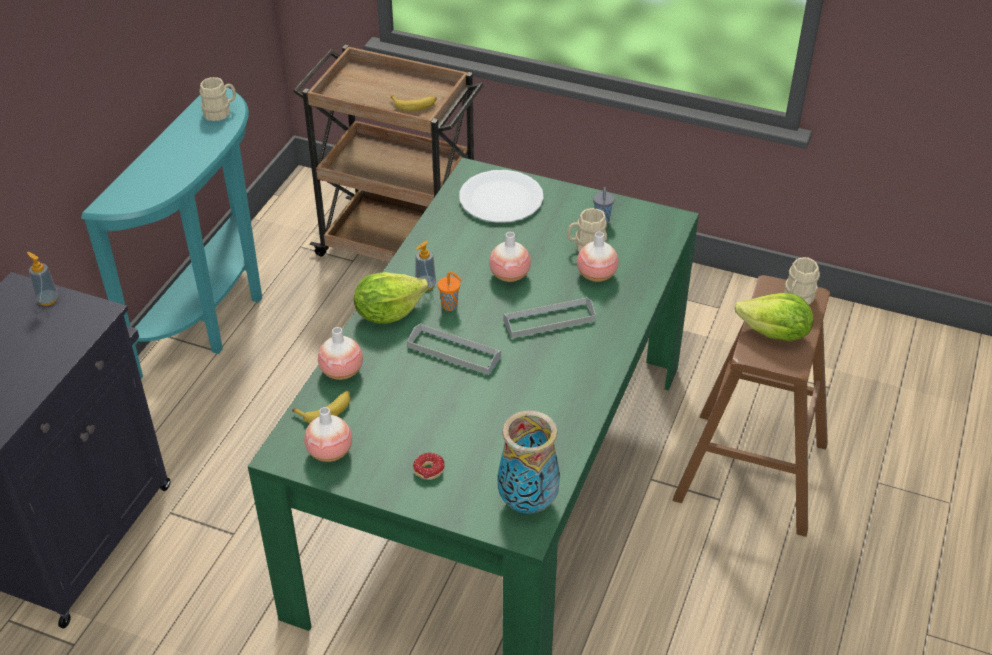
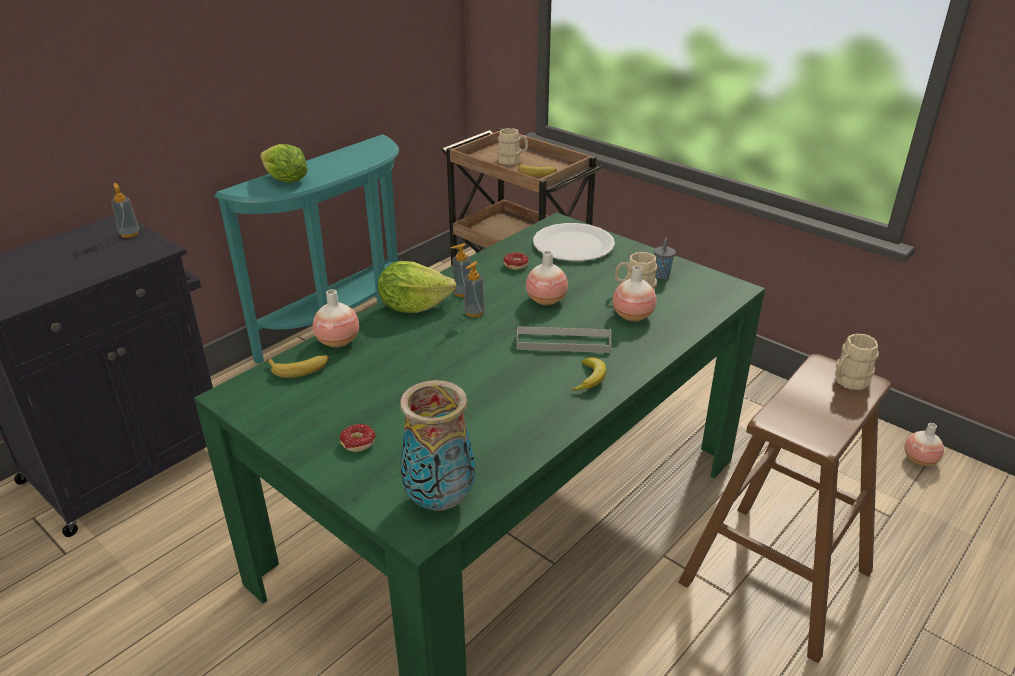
camera: 20 degrees right, 10 degrees down
beige mug [199,77,236,121] -> beige mug moved to [497,128,528,165]
vase [304,407,352,462] -> vase moved to [904,423,944,466]
grey tray [408,323,501,375] -> none
orange cup [437,271,462,311] -> soap dispenser [464,261,485,317]
lettuce [735,293,814,341] -> lettuce moved to [260,144,308,183]
none -> donut [503,252,529,270]
none -> banana [571,357,606,391]

